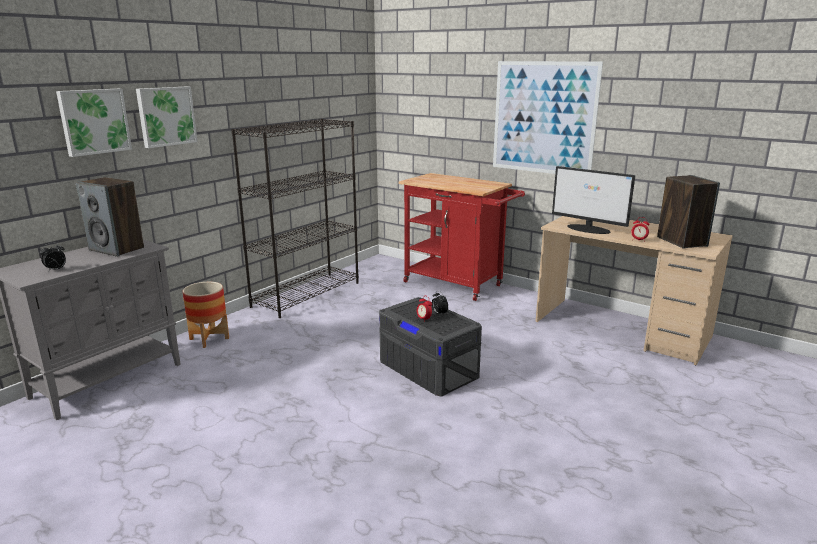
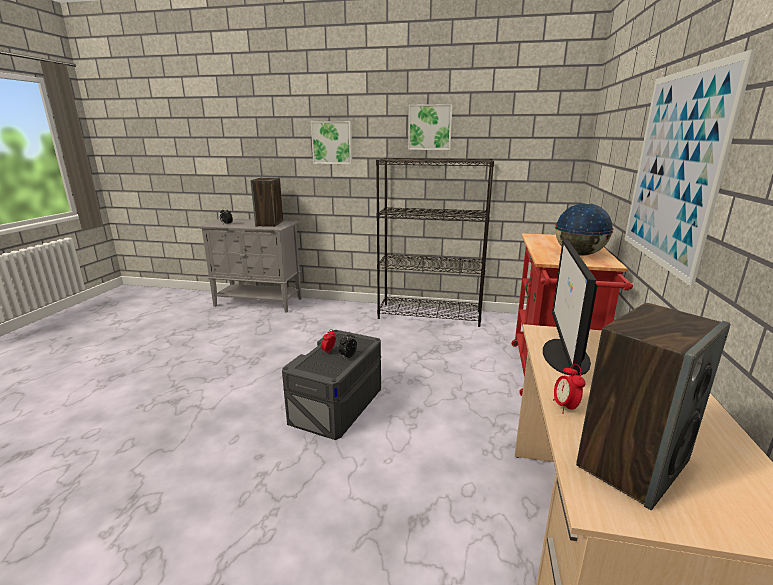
camera: 65 degrees right, 0 degrees up
picture [56,89,132,157] -> picture moved to [408,104,453,150]
planter [183,282,229,348] -> none
none -> globe [555,203,614,256]

